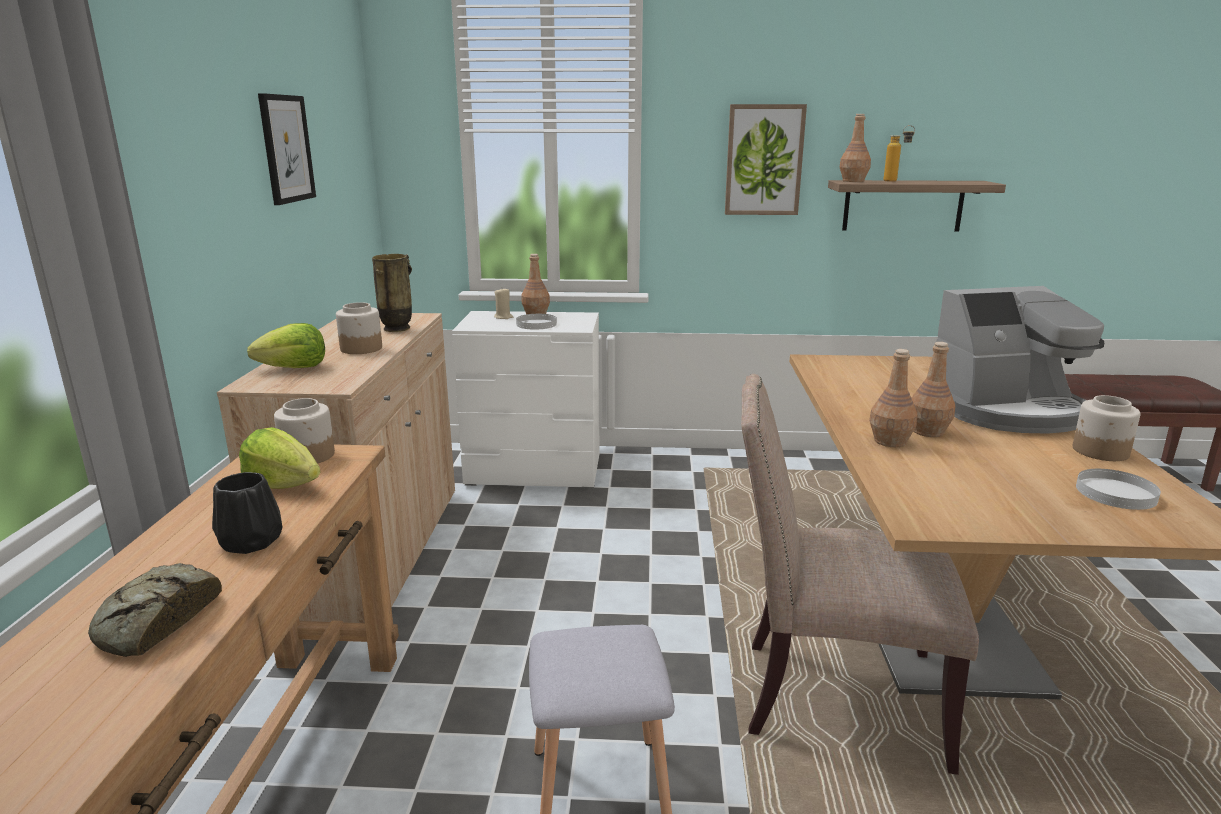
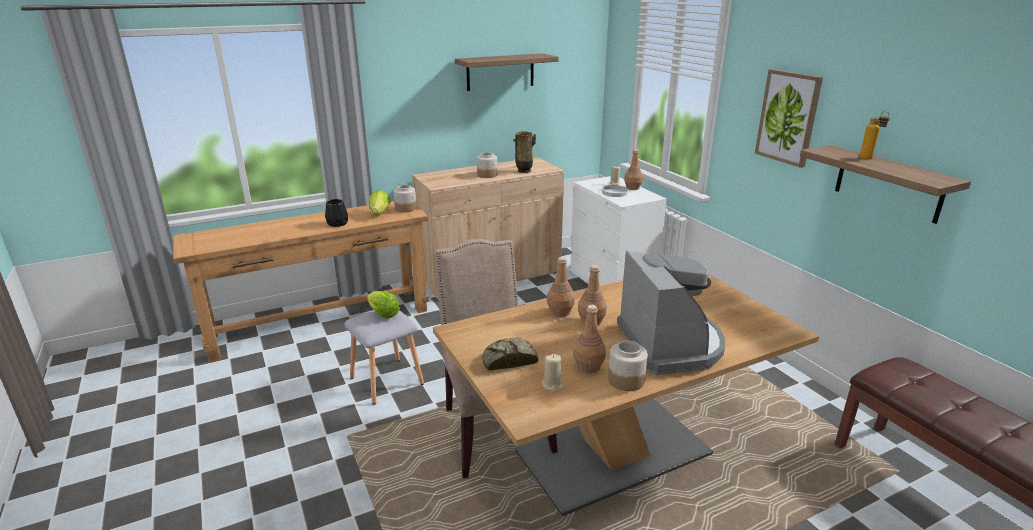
camera: 60 degrees right, 5 degrees up
bread [88,563,222,657] -> bread moved to [483,337,538,371]
lettuce [247,323,325,368] -> lettuce moved to [367,291,400,319]
picture [258,93,316,205] -> shelf [455,53,559,91]
brown bottle [840,114,871,182] -> brown bottle moved to [573,305,606,374]
coffee machine [936,286,1104,434] -> coffee machine turned 150 degrees counterclockwise [617,251,725,375]
white plate [1076,469,1161,510] -> beige candle [542,354,564,392]

